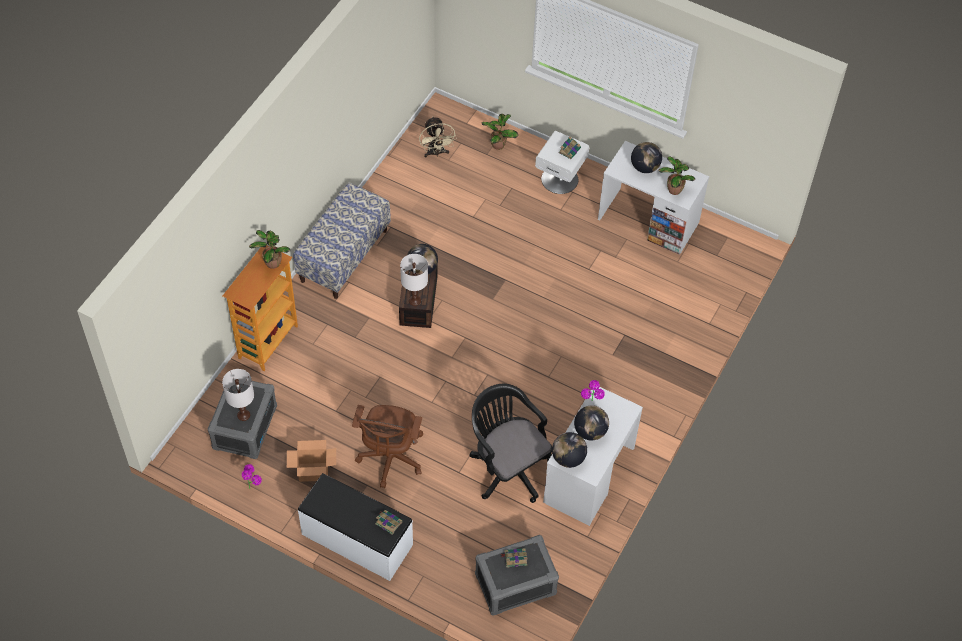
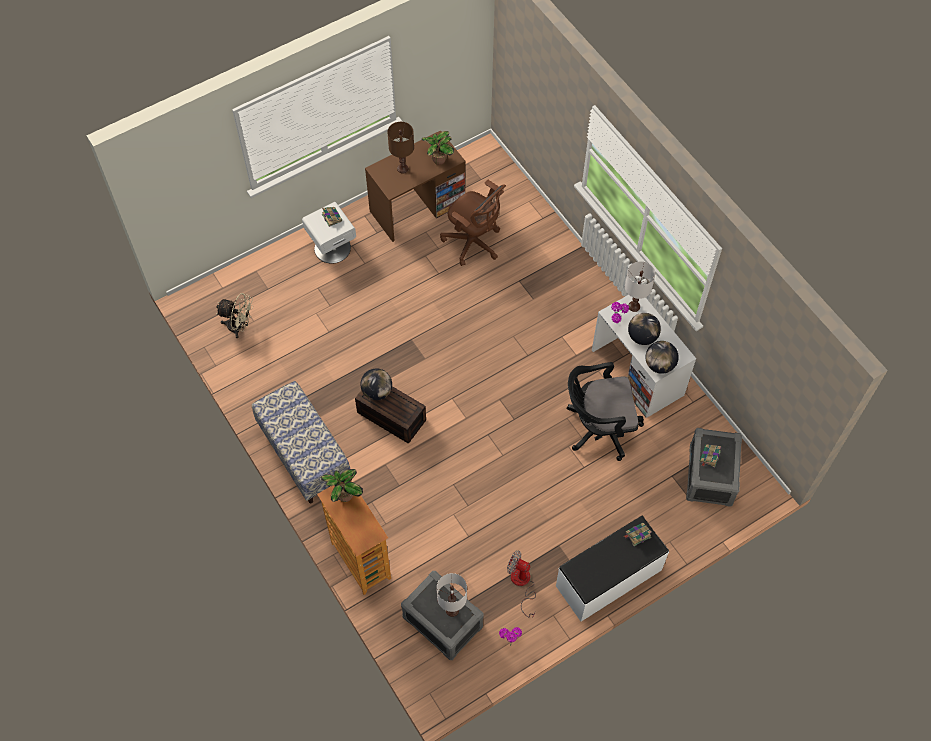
camera: 60 degrees left, 5 degrees up
cardboard box [287,440,336,482] -> fan [507,551,536,617]
brown office chair [352,405,423,488] -> brown office chair moved to [440,180,506,266]
white table lamp [400,254,428,306] -> white table lamp moved to [625,261,655,312]
potted plant [481,114,518,150] -> none
white desk [598,141,709,255] -> brown desk [365,130,466,242]
globe [631,142,662,173] -> brown table lamp [387,122,414,173]

